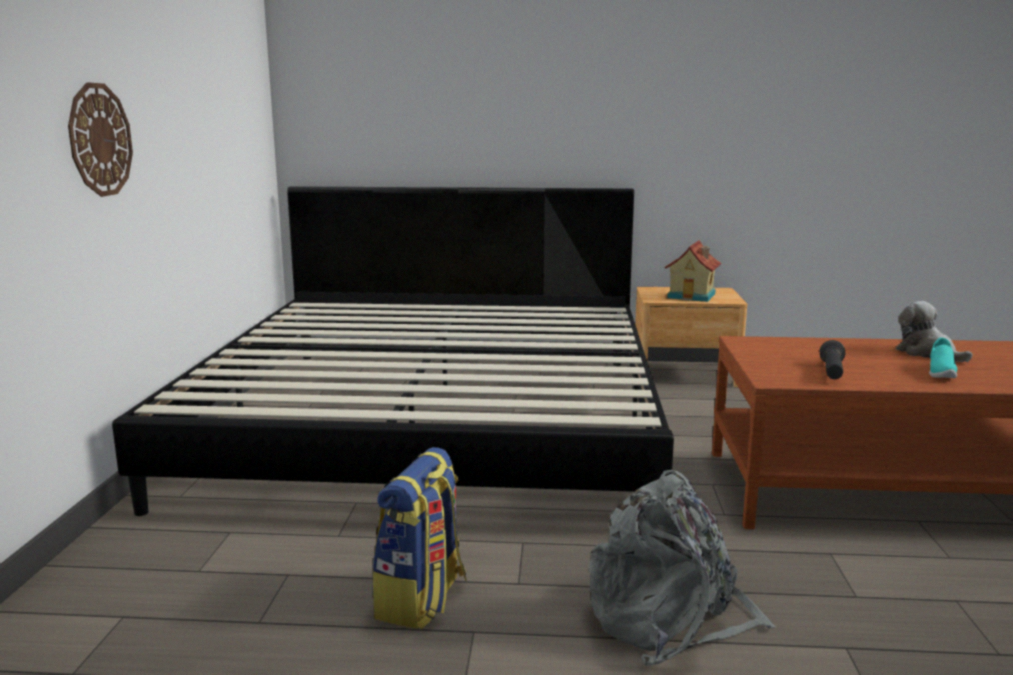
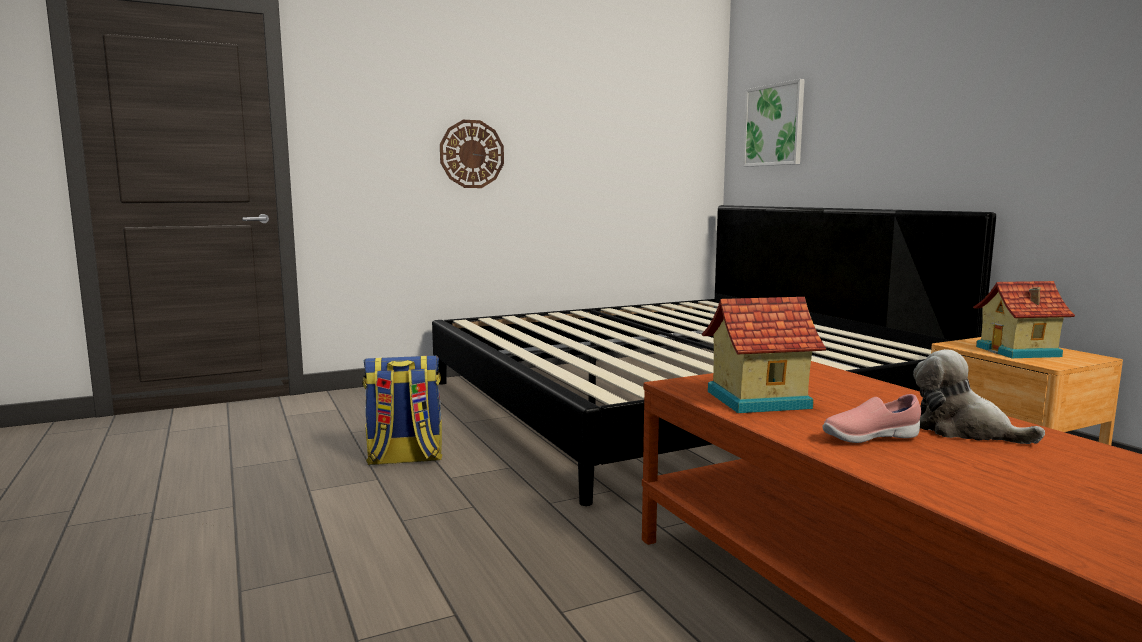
camera: 60 degrees right, 5 degrees down
grey backpack [589,470,776,666] -> none
black flashlight [820,340,845,379] -> toy house [702,297,826,413]
plush toy [896,301,973,362] -> plush toy turned 75 degrees counterclockwise [913,349,1045,444]
turquoise shoe [929,338,957,378] -> pink shoe [822,394,921,443]
none -> picture [743,79,805,167]

